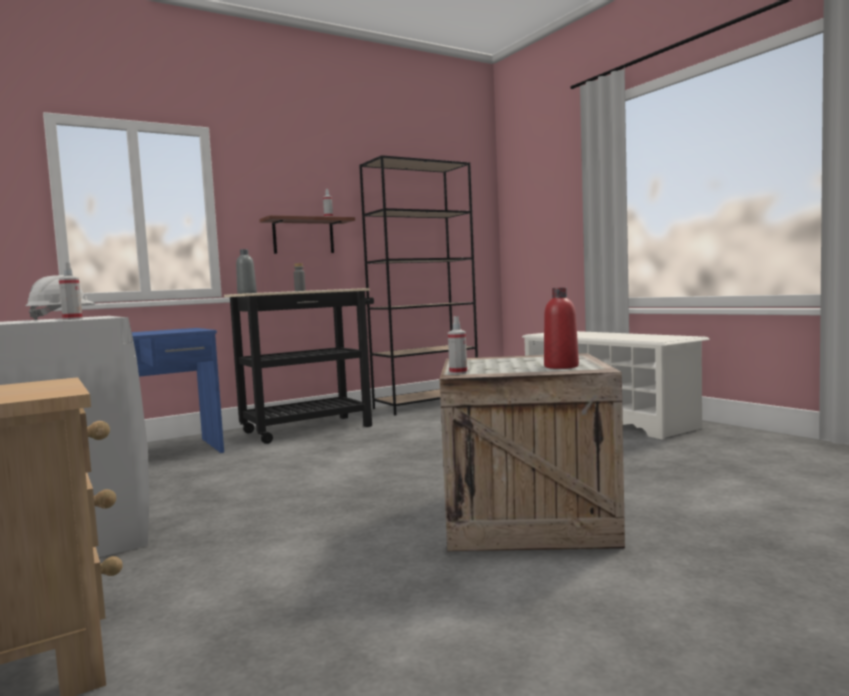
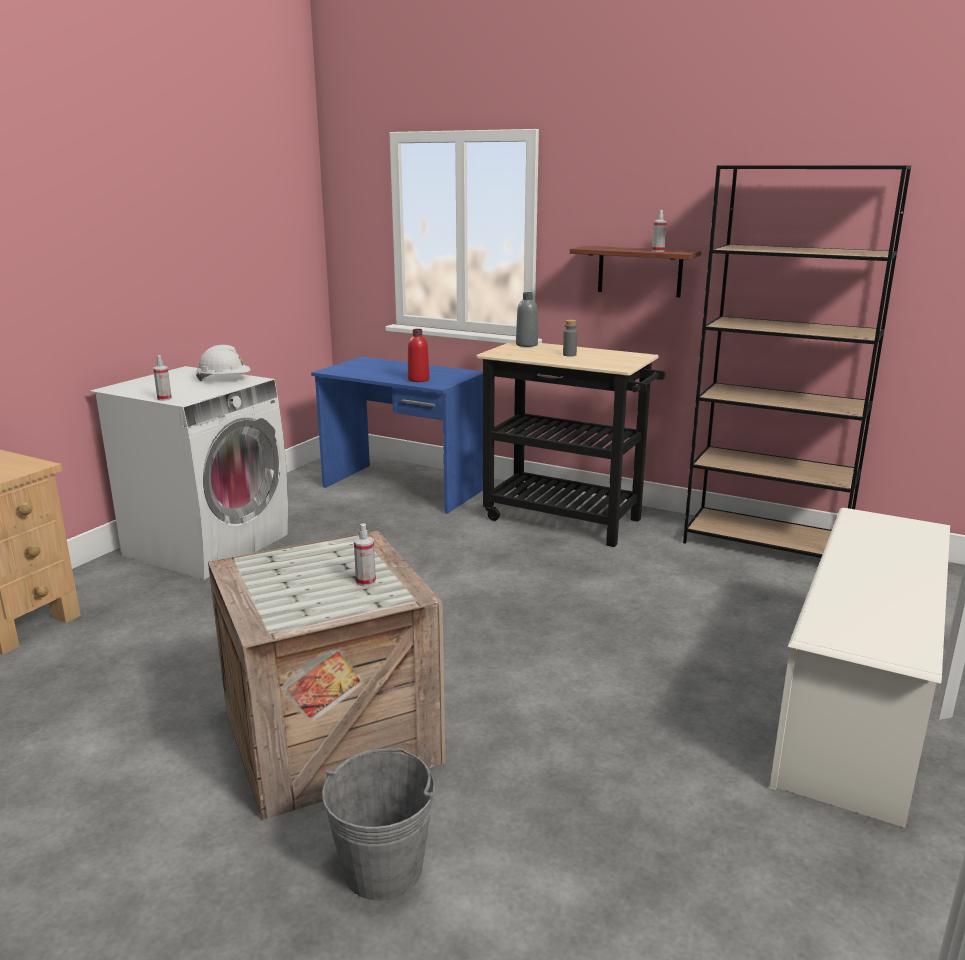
camera: 60 degrees right, 15 degrees up
spray bottle [448,316,467,374] -> spray bottle moved to [354,523,376,587]
red bottle [544,287,579,369] -> red bottle moved to [408,329,430,382]
none -> grey bucket [322,748,435,900]

